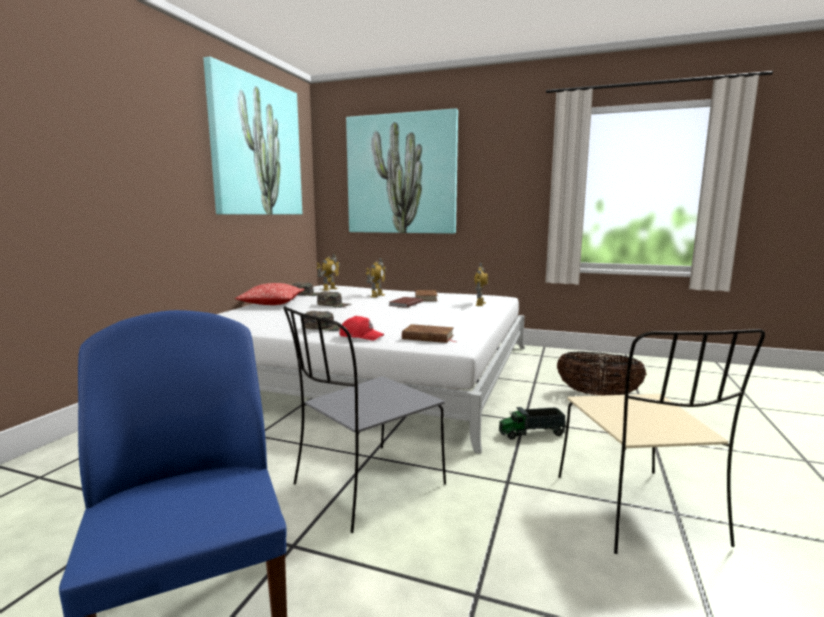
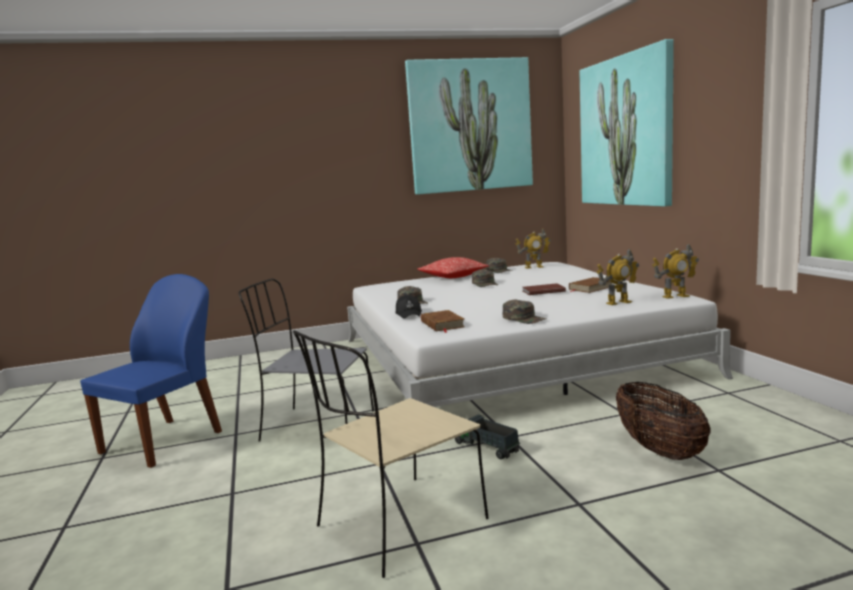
camera: 55 degrees right, 0 degrees up
red cap [339,316,384,341] -> black cap [396,294,422,319]
toy robot [366,258,386,297] -> toy robot moved to [652,244,699,299]
none -> green cap [502,300,547,324]

